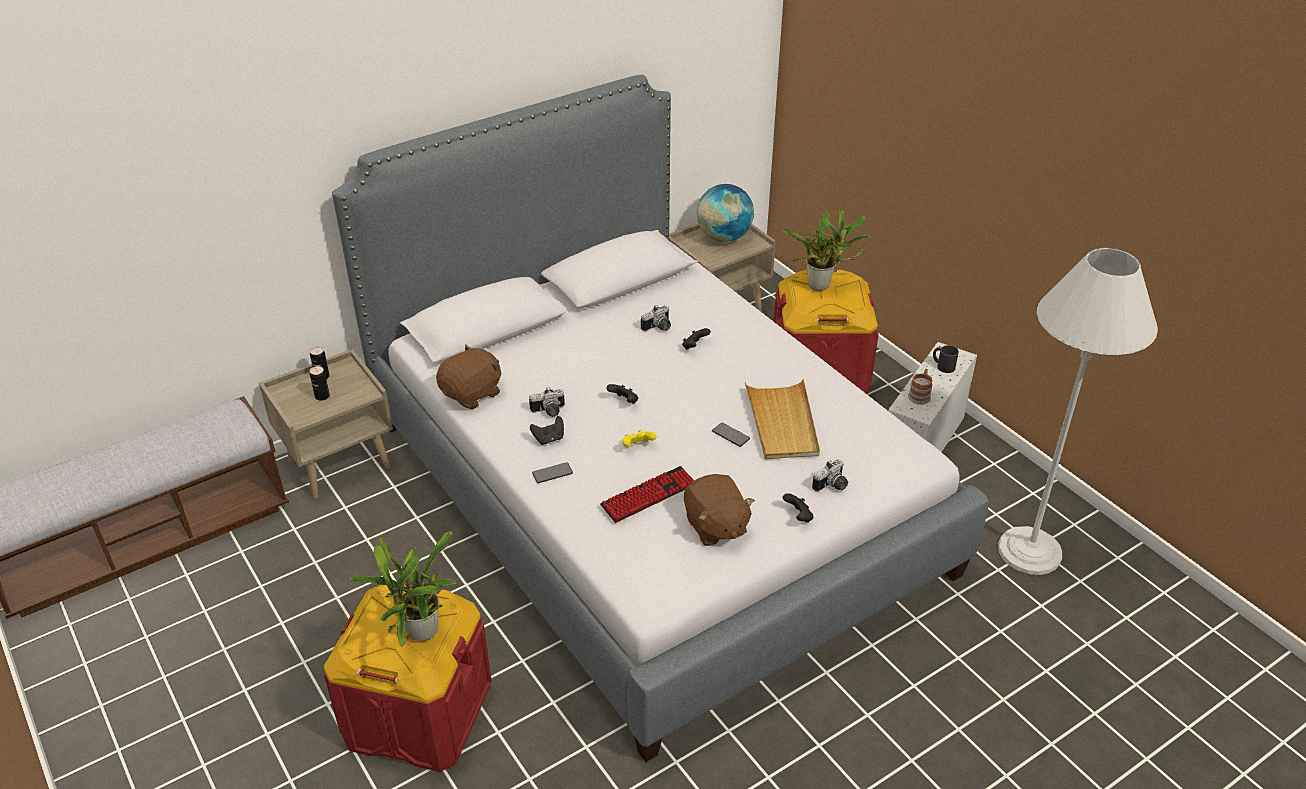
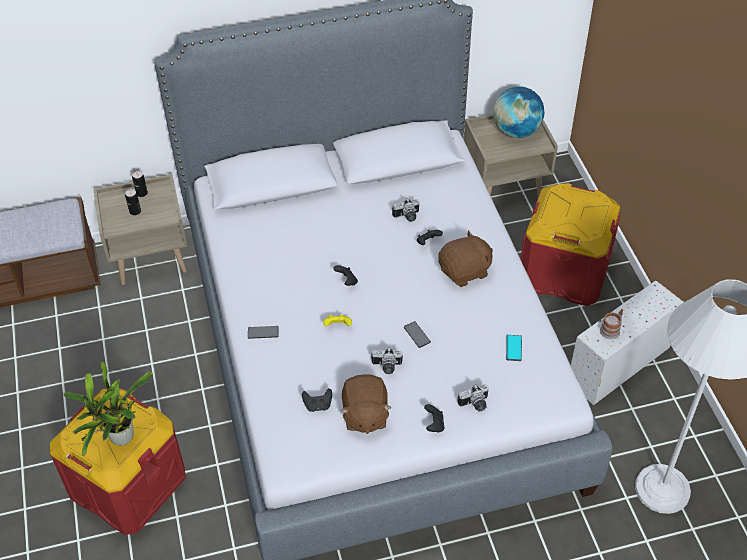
camera: 20 degrees right, 10 degrees up
brown plush toy [436,344,501,409] -> brown plush toy moved to [438,230,493,287]
camera [529,387,565,417] -> camera moved to [371,347,403,374]
black game controller [530,416,564,445] -> black game controller moved to [302,388,332,412]
keyboard [600,466,694,523] -> none
beige tray [745,379,820,459] -> none
potted plant [777,209,875,291] -> none
black mug [933,345,959,373] -> none
none -> phone [506,335,522,361]

